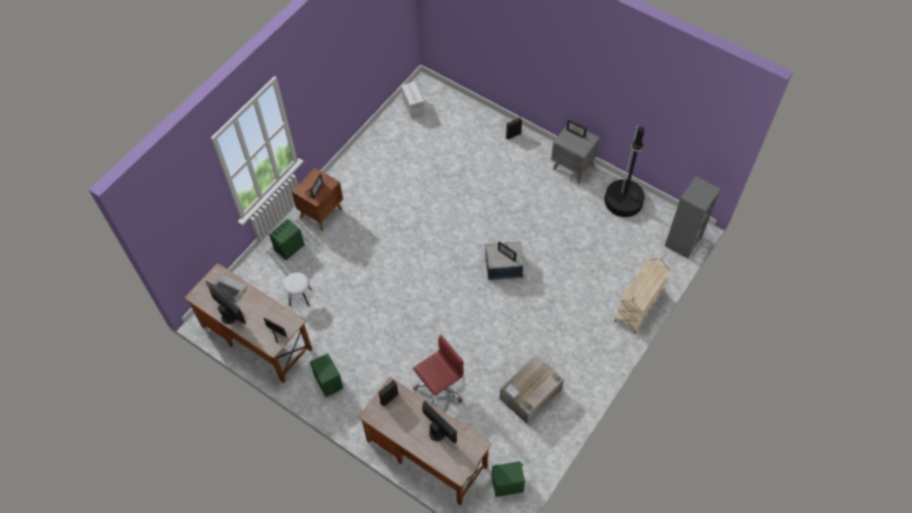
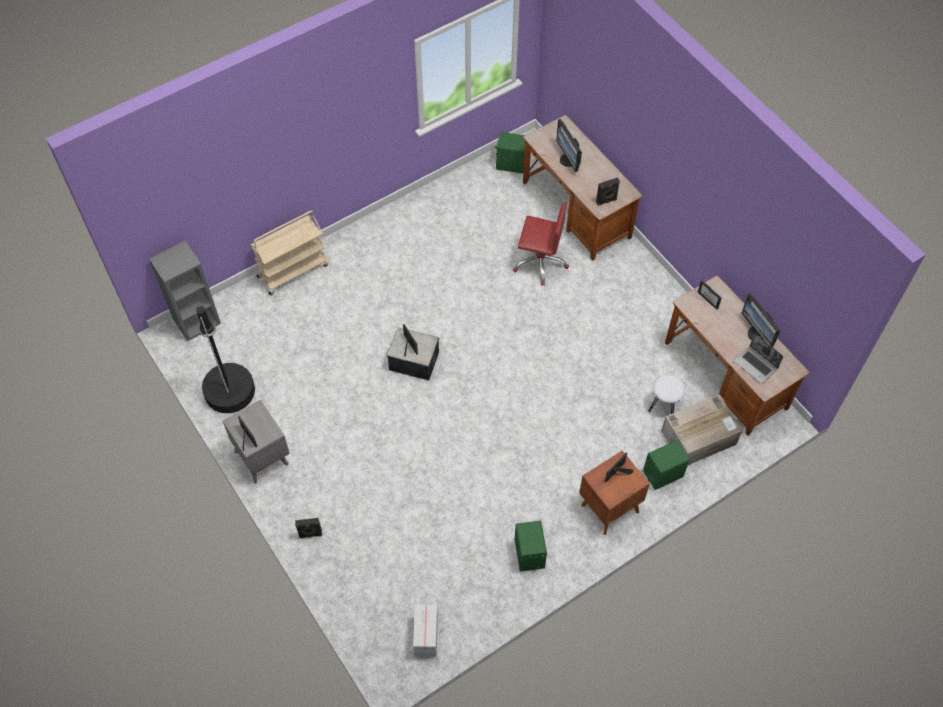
camera: 160 degrees left, 0 degrees up
green speaker [310,353,343,397] -> green speaker moved to [515,521,547,571]
red office chair [413,335,464,406] -> red office chair turned 150 degrees counterclockwise [513,202,569,286]
cardboard box [500,355,564,423] -> cardboard box moved to [661,394,743,465]

